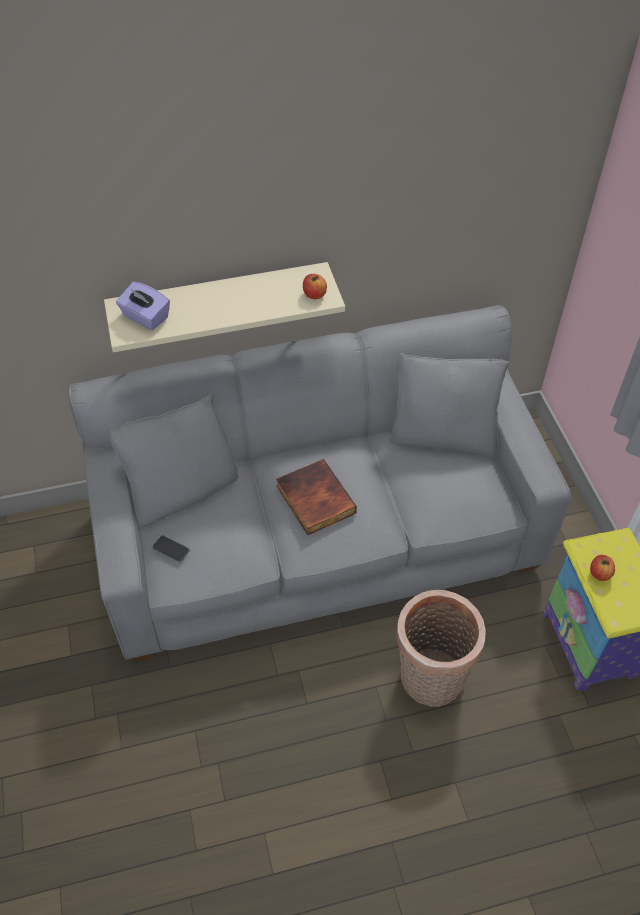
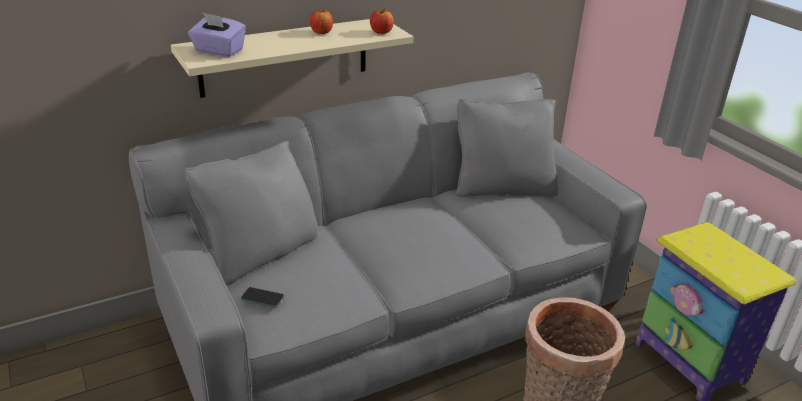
camera: 15 degrees left, 20 degrees down
book [276,459,357,535] -> none
apple [590,555,615,581] -> apple moved to [310,9,333,34]

